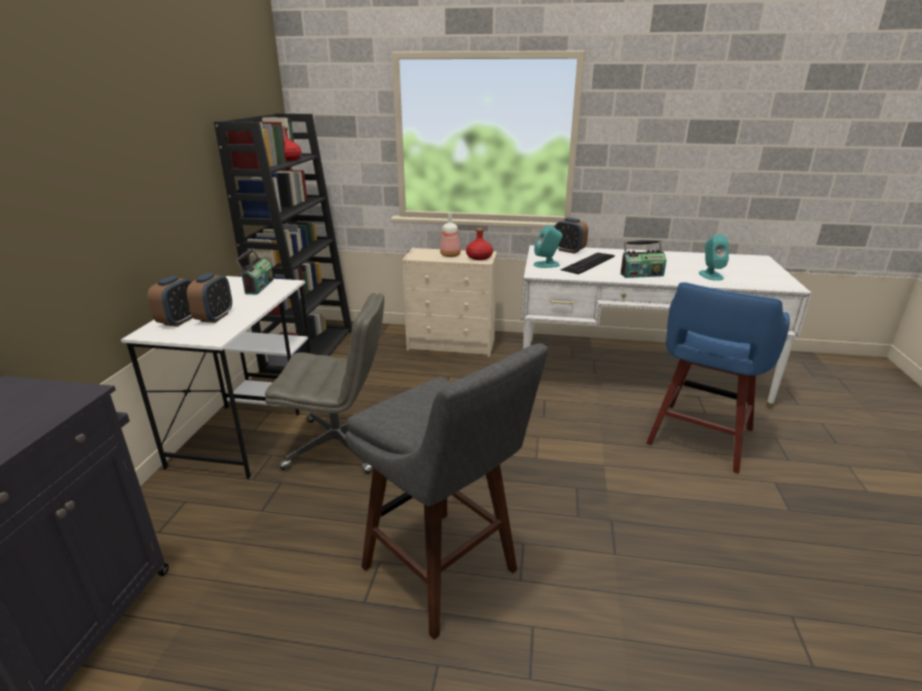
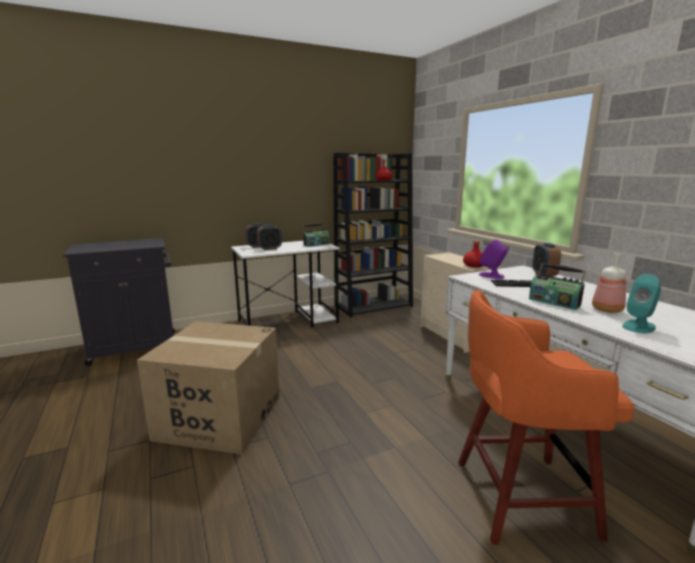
camera: 55 degrees right, 10 degrees down
grey office chair [265,293,384,474] -> none
grey stool [345,343,548,640] -> cardboard box [137,321,279,454]
bottle [440,213,461,257] -> bottle moved to [592,253,626,313]
turquoise speaker [533,225,563,268] -> purple speaker [479,239,508,279]
blue stool [646,282,790,474] -> orange stool [458,290,635,545]

